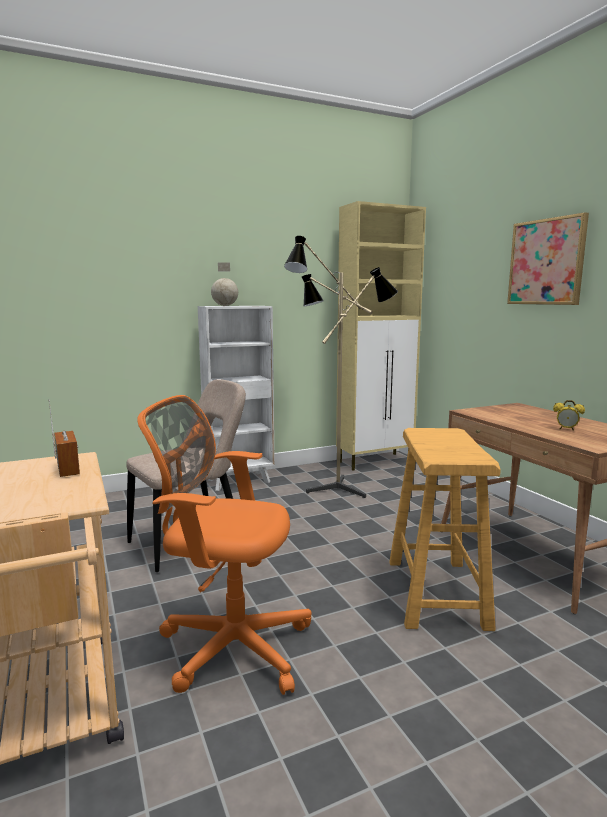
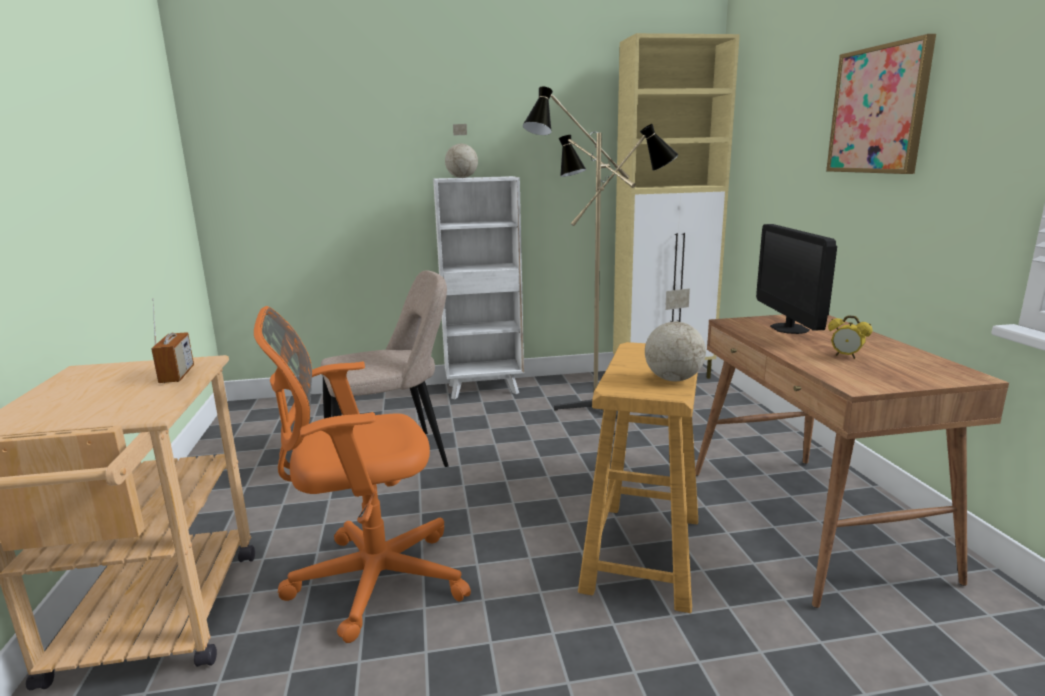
camera: 15 degrees right, 5 degrees up
orange office chair [137,395,311,695] -> orange office chair turned 45 degrees counterclockwise [254,306,471,643]
none -> globe [645,288,706,381]
none -> monitor [756,224,837,334]

